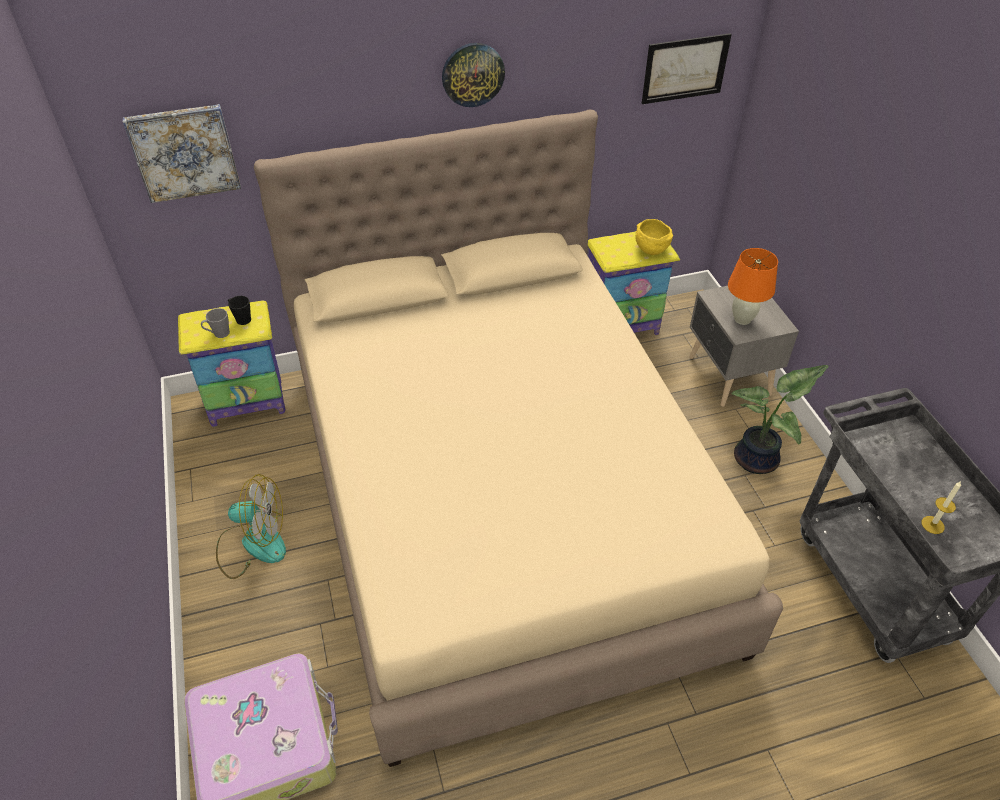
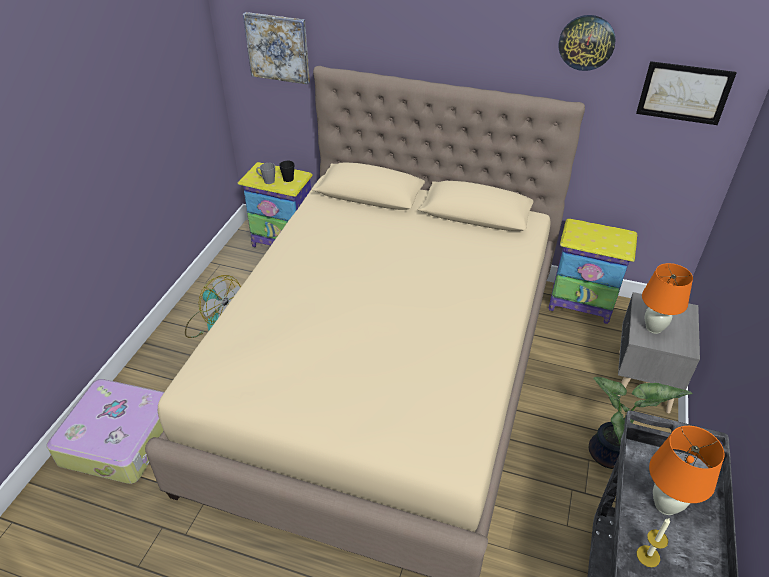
camera: 35 degrees right, 5 degrees down
wall clock [442,43,505,107] -> wall clock moved to [558,15,616,71]
yellow bowl [635,219,673,255] -> none
none -> orange table lamp [649,426,725,515]

